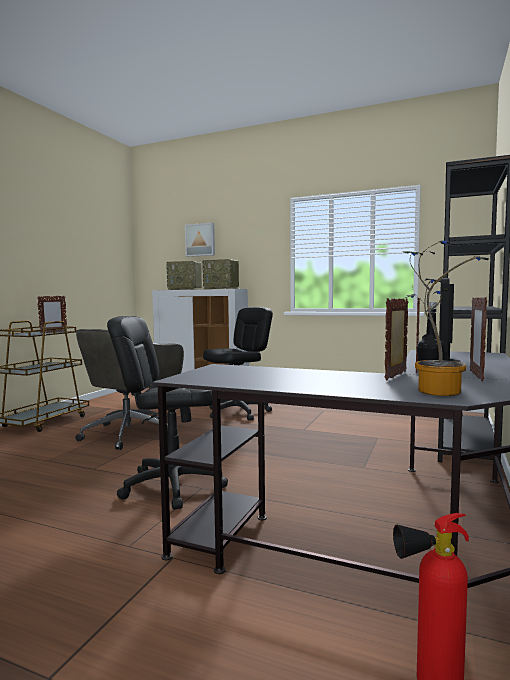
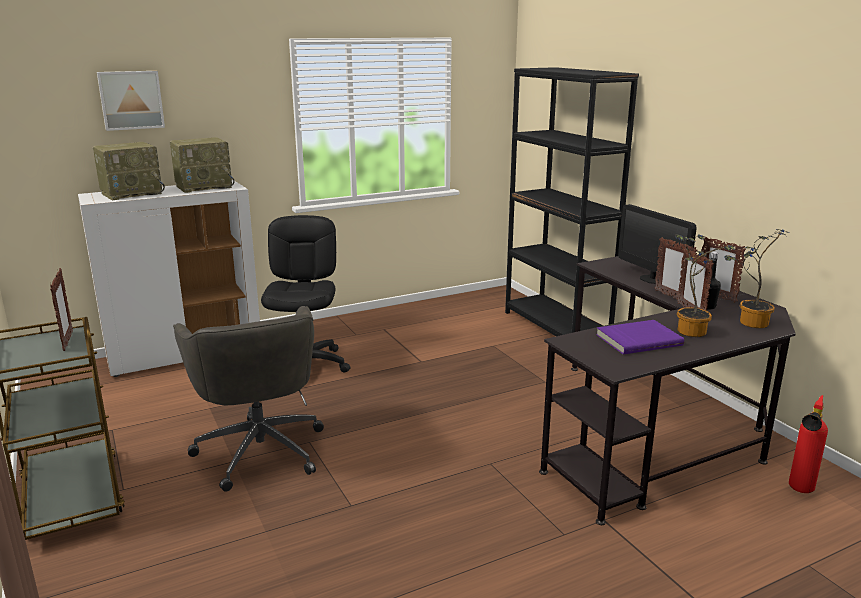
camera: 50 degrees left, 15 degrees up
black office chair [107,316,228,509] -> none
none -> purple book [596,320,684,355]
none -> potted plant [675,235,735,337]

